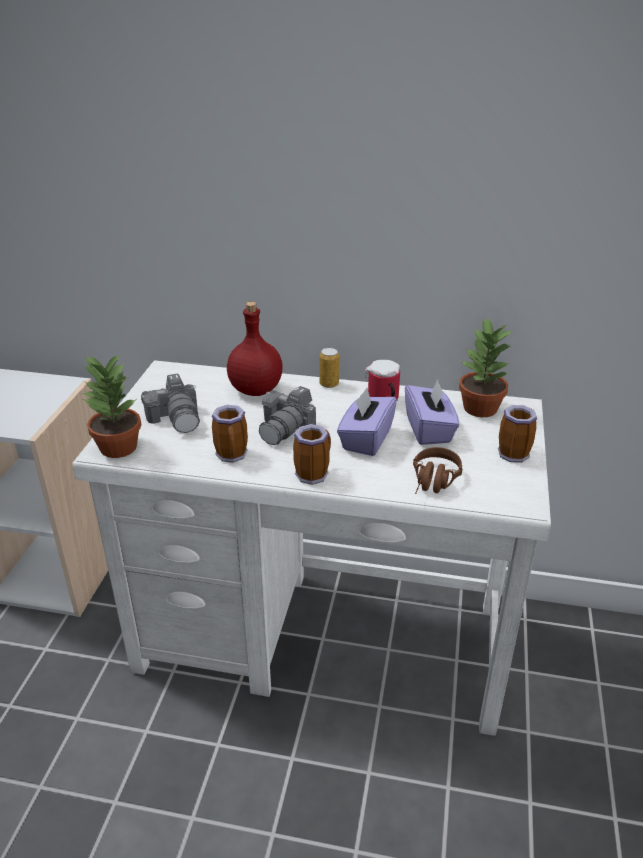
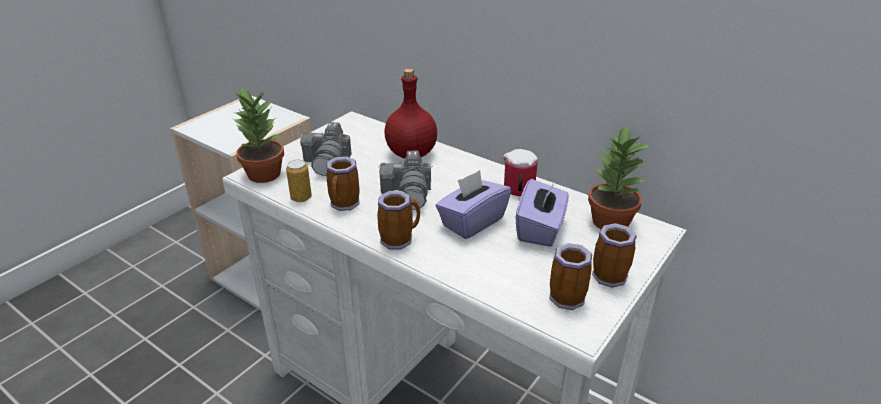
camera: 25 degrees right, 0 degrees up
camera [259,386,316,445] -> camera turned 60 degrees counterclockwise [379,151,432,210]
can [319,348,339,388] -> can moved to [286,160,312,202]
brown headphones [413,447,462,494] -> none
none -> mug [549,243,592,310]

